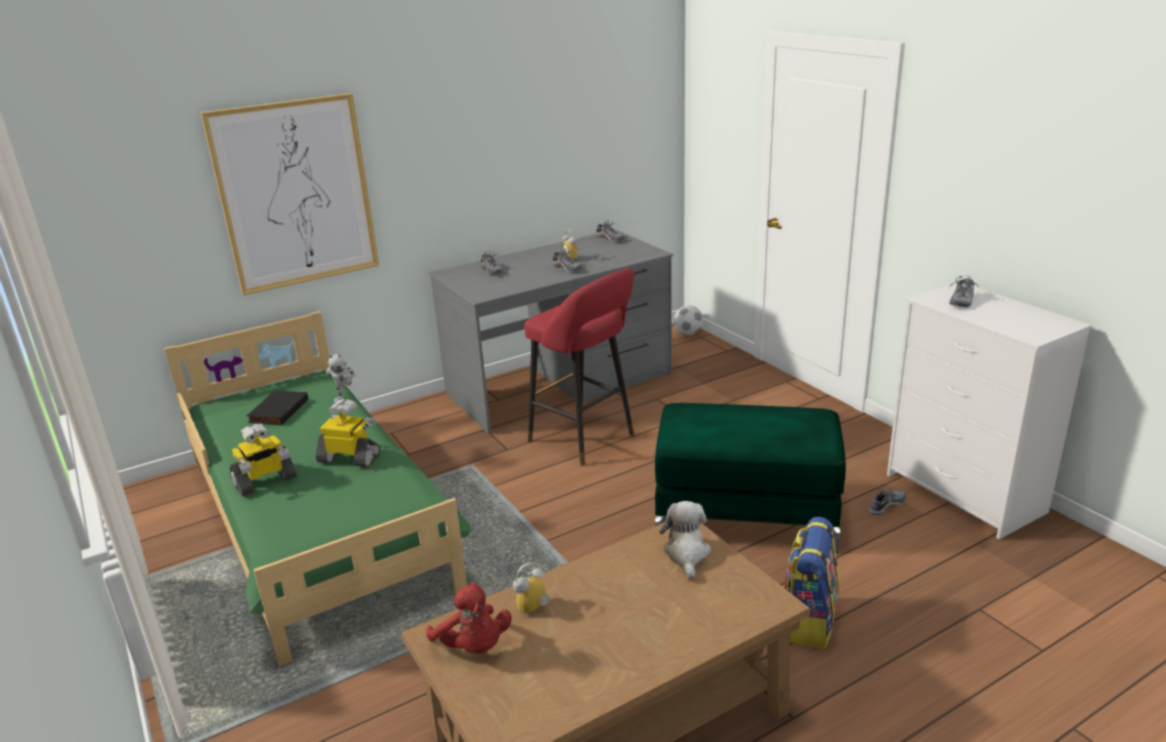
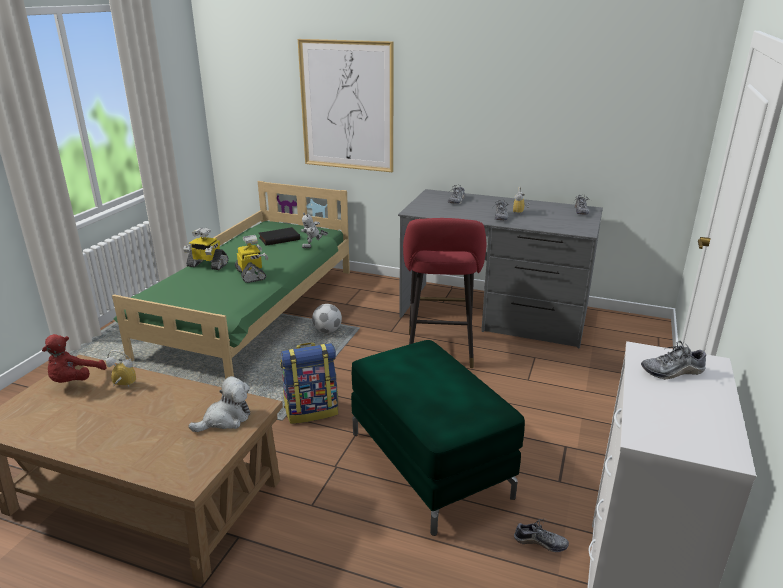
camera: 50 degrees right, 0 degrees up
football [674,306,704,336] -> football moved to [312,304,342,333]
backpack [785,517,839,649] -> backpack moved to [280,343,338,424]

